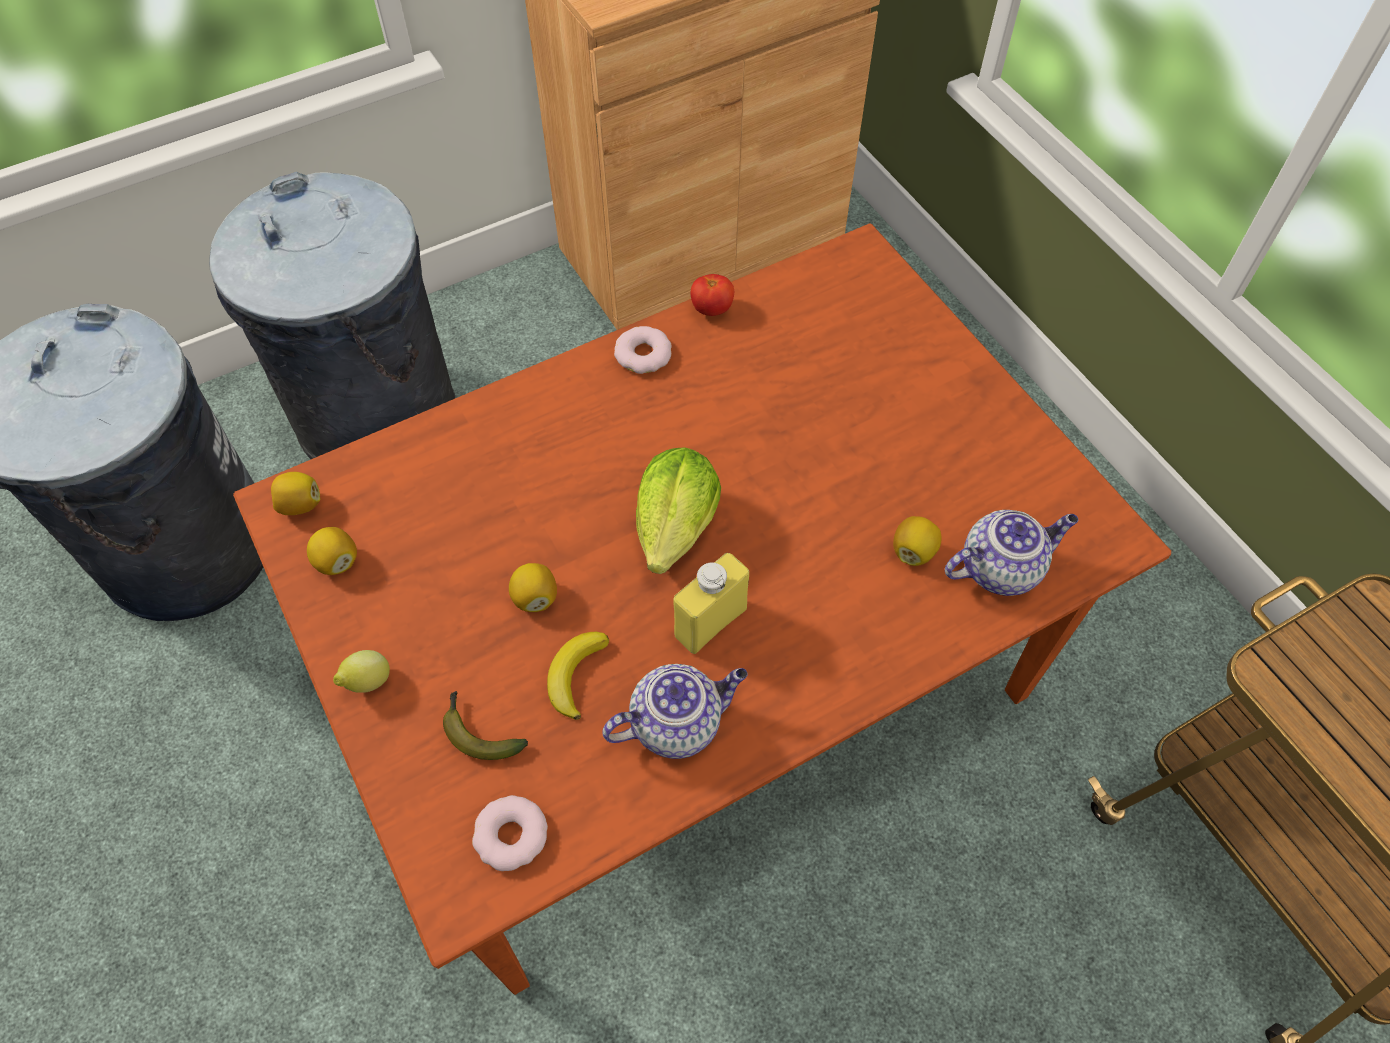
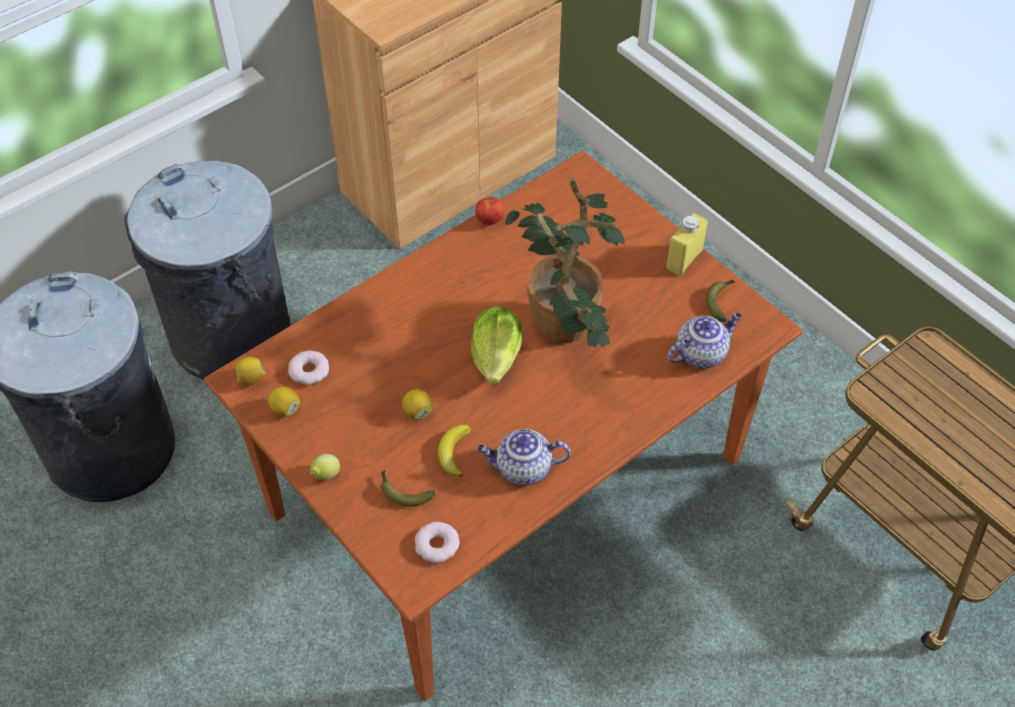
camera: 10 degrees left, 5 degrees down
teapot [602,664,748,759] -> teapot turned 150 degrees counterclockwise [477,429,571,486]
donut [614,326,672,374] -> donut moved to [288,350,329,385]
yellow bottle [673,553,749,654] -> yellow bottle moved to [666,213,708,276]
lemon [893,516,942,566] -> none
none -> potted plant [505,177,625,348]
none -> banana [705,280,735,322]

